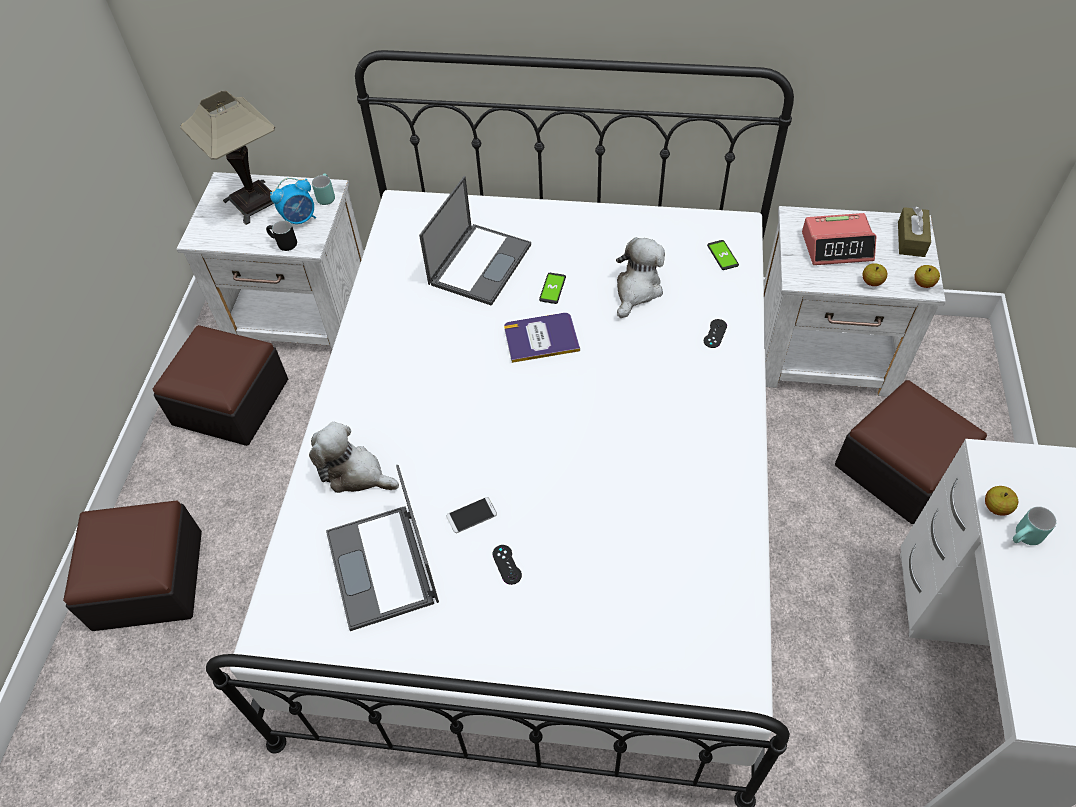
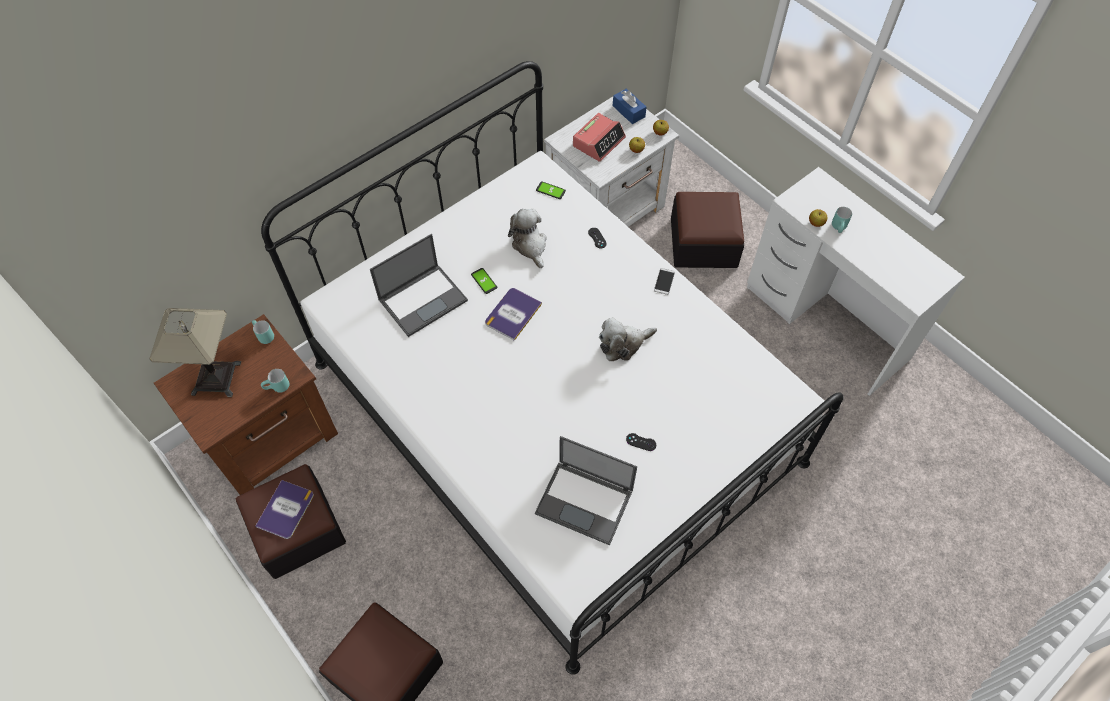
camera: 50 degrees left, 5 degrees up
white nightstand [177,172,364,349] -> brown nightstand [154,314,338,495]
black mug [266,220,297,251] -> turquoise mug [261,369,289,393]
alarm clock [270,178,316,224] -> none
plush toy [309,422,399,493] -> plush toy moved to [599,317,657,361]
laptop [419,176,531,306] -> laptop turned 75 degrees clockwise [370,234,468,337]
phone [446,497,497,533] -> phone moved to [654,268,675,295]
brown tissue box [898,206,931,257] -> blue tissue box [613,88,647,124]
none -> book [255,480,314,539]

